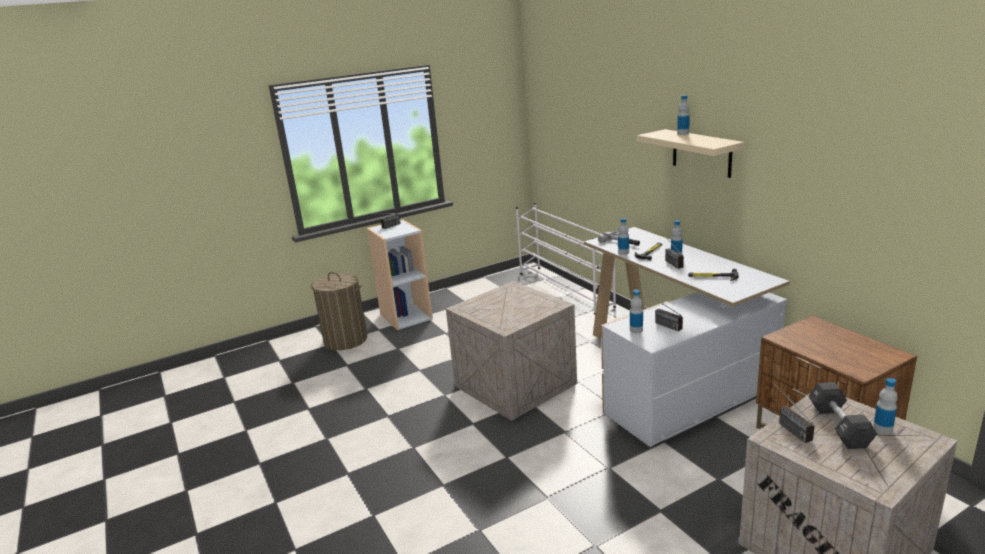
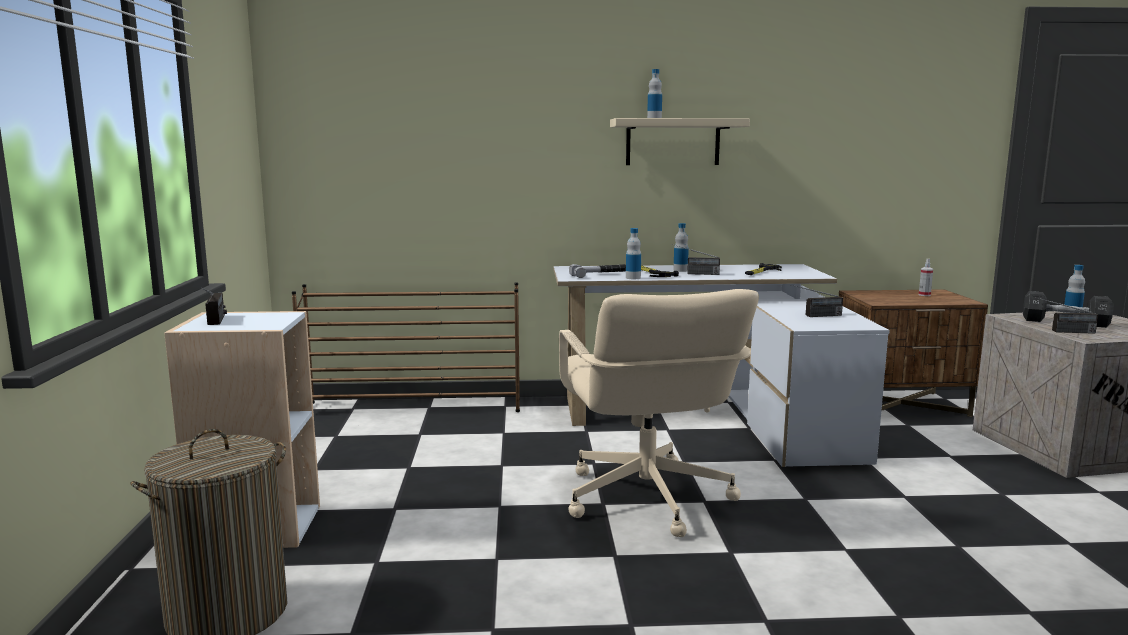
camera: 65 degrees left, 10 degrees down
crate [446,281,577,421] -> beige office chair [559,289,759,537]
white shoe rack [516,202,616,315] -> brown shoe rack [292,282,520,412]
bottle [630,290,643,333] -> none
none -> spray bottle [919,259,933,296]

